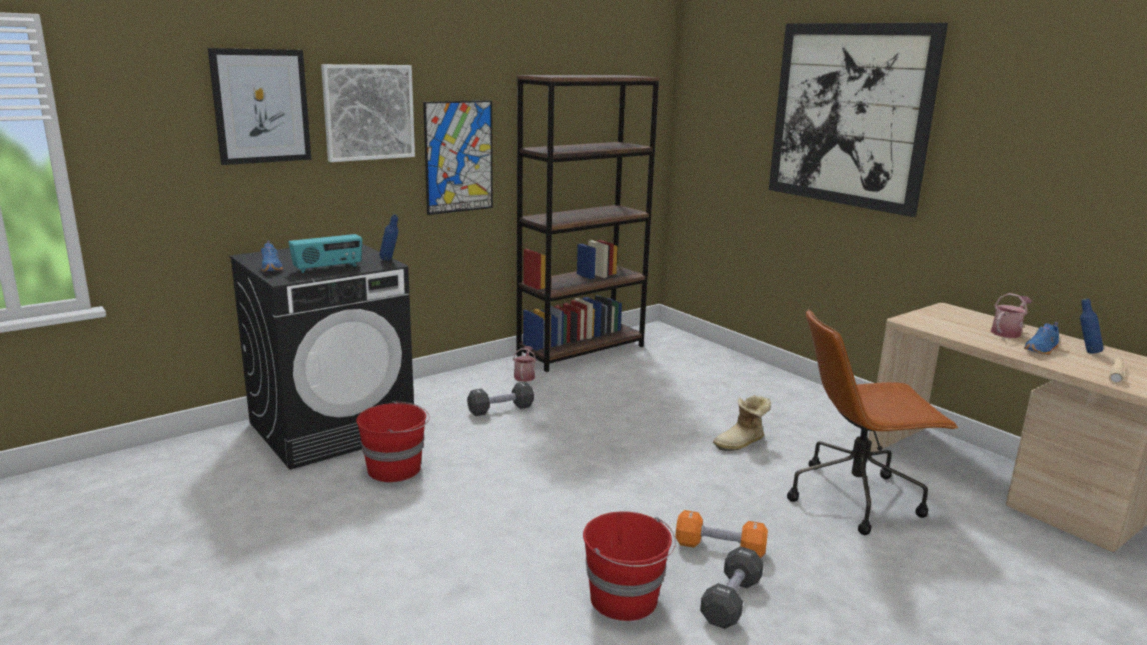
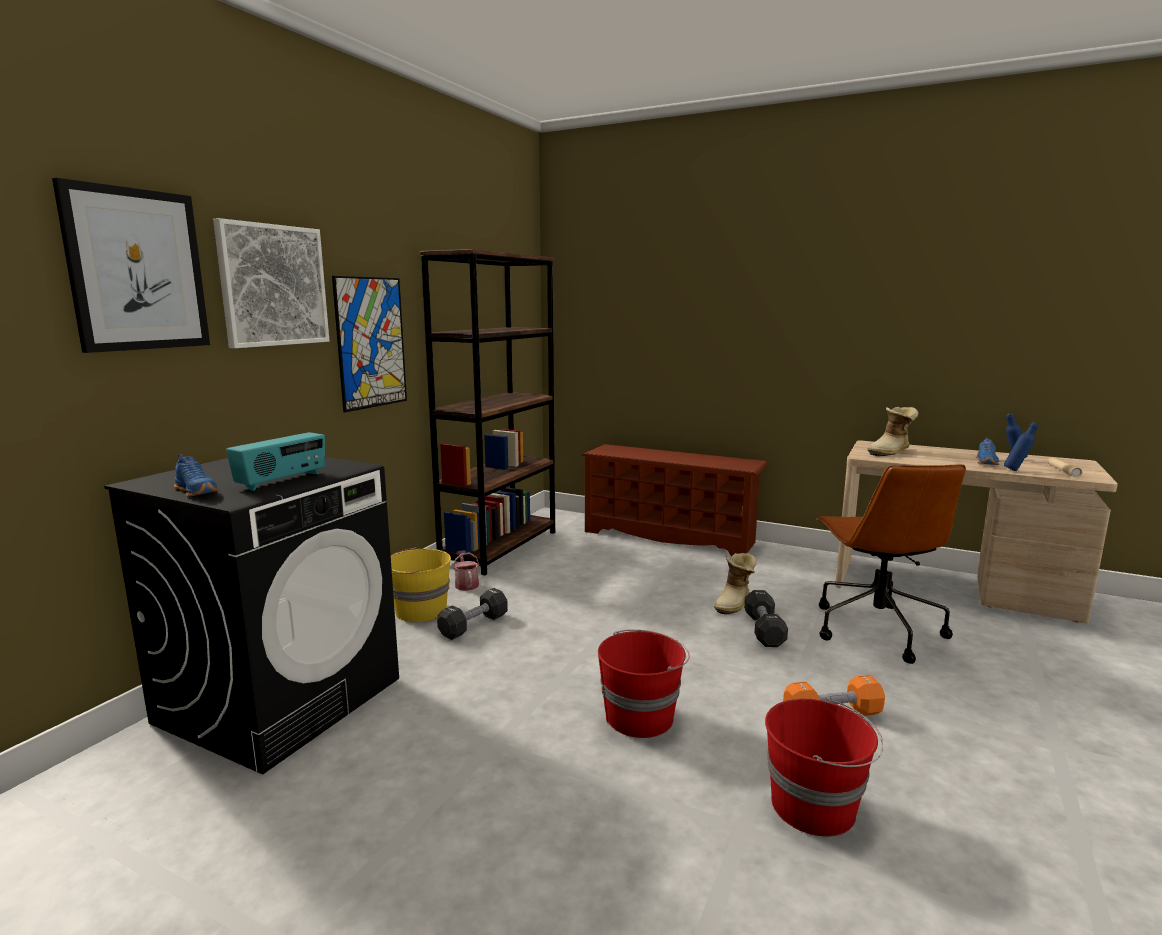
camera: 25 degrees left, 5 degrees down
red bucket [356,401,429,482] -> red bucket moved to [598,629,690,738]
blue bottle [379,214,398,261] -> blue bottle moved to [1004,422,1039,471]
black dumbbell [700,546,764,629] -> black dumbbell moved to [744,590,788,647]
picture [769,23,948,217] -> none
brown office chair [787,309,959,535] -> brown office chair turned 60 degrees counterclockwise [816,464,966,664]
watering can [991,293,1032,338] -> none
none -> yellow bucket [391,547,451,622]
none -> brown shoe rack [581,444,768,556]
none -> boot [868,407,919,456]

